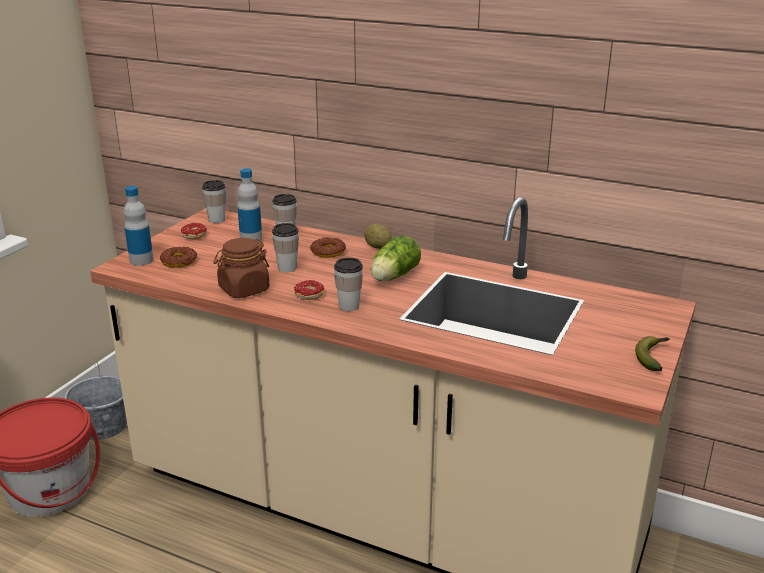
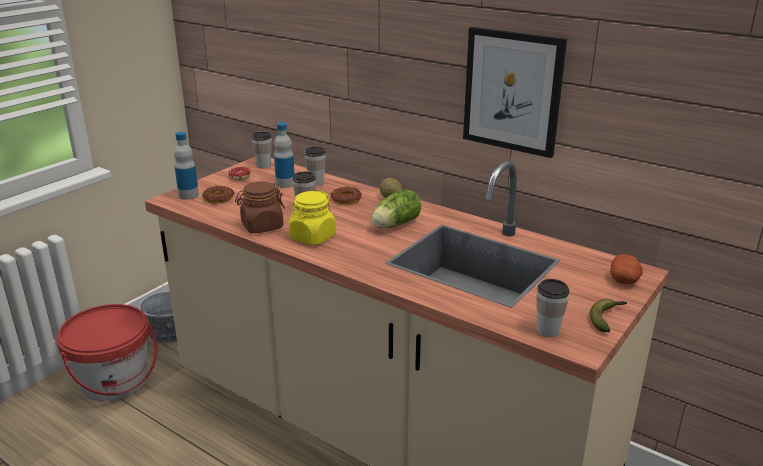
camera: 10 degrees right, 0 degrees up
donut [294,280,324,300] -> yellow jar [289,191,336,245]
cup [334,257,363,311] -> cup moved to [536,279,569,337]
none -> picture [463,27,567,158]
none -> potato [611,254,643,284]

